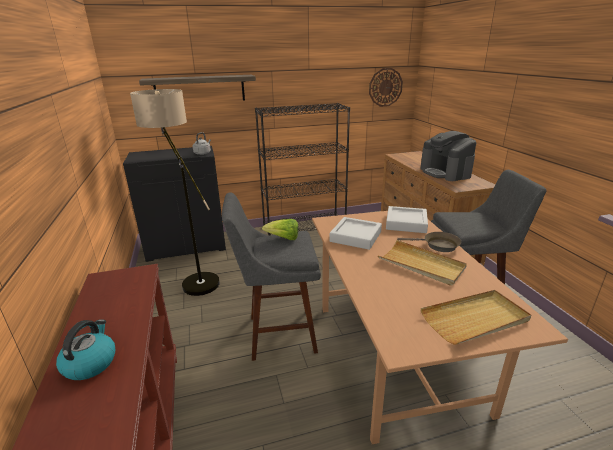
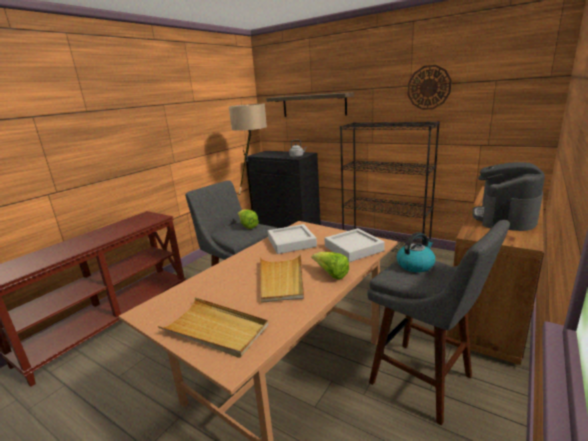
camera: 50 degrees right, 5 degrees down
kettle [56,320,115,380] -> kettle moved to [397,232,435,272]
wall clock [369,68,403,107] -> wall clock moved to [408,65,452,110]
brown frying pan [397,232,461,252] -> lettuce [312,252,349,280]

